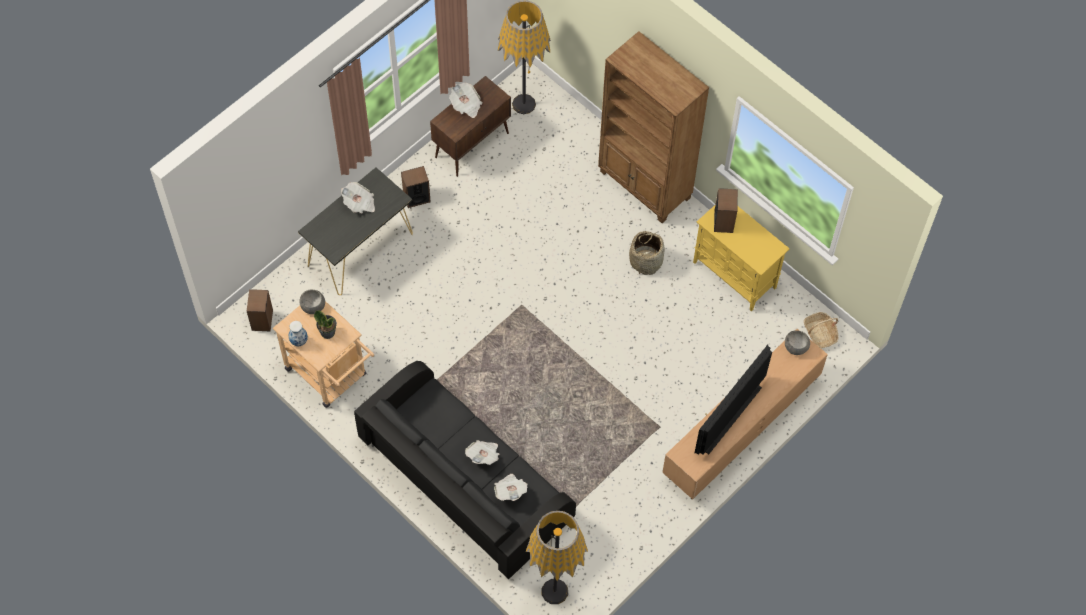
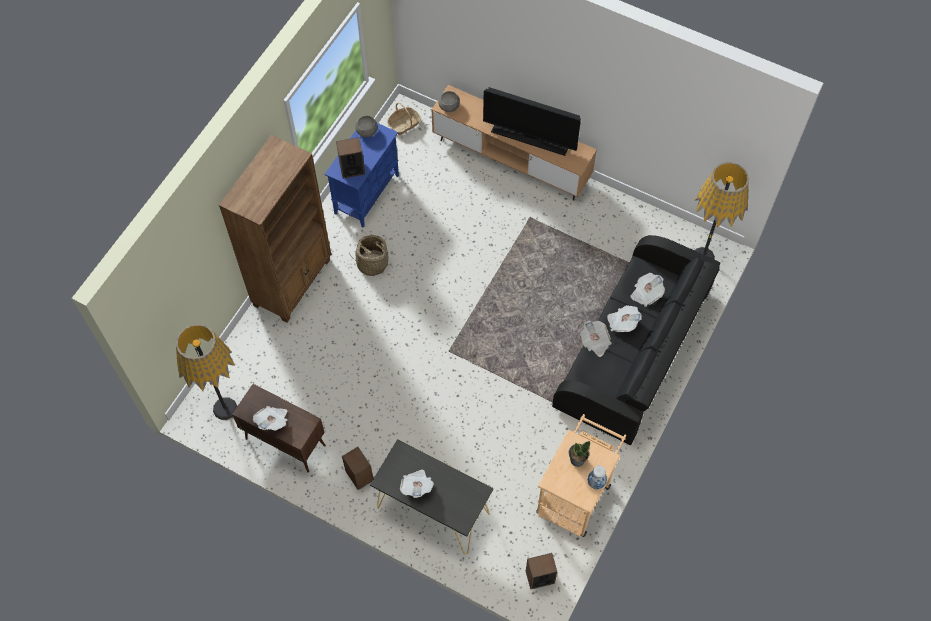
camera: 105 degrees left, 0 degrees up
grey bowl [300,290,325,314] -> grey bowl moved to [355,116,378,137]
yellow cabinet [693,204,790,312] -> blue cabinet [325,123,399,228]
none -> newspaper [580,321,612,357]

